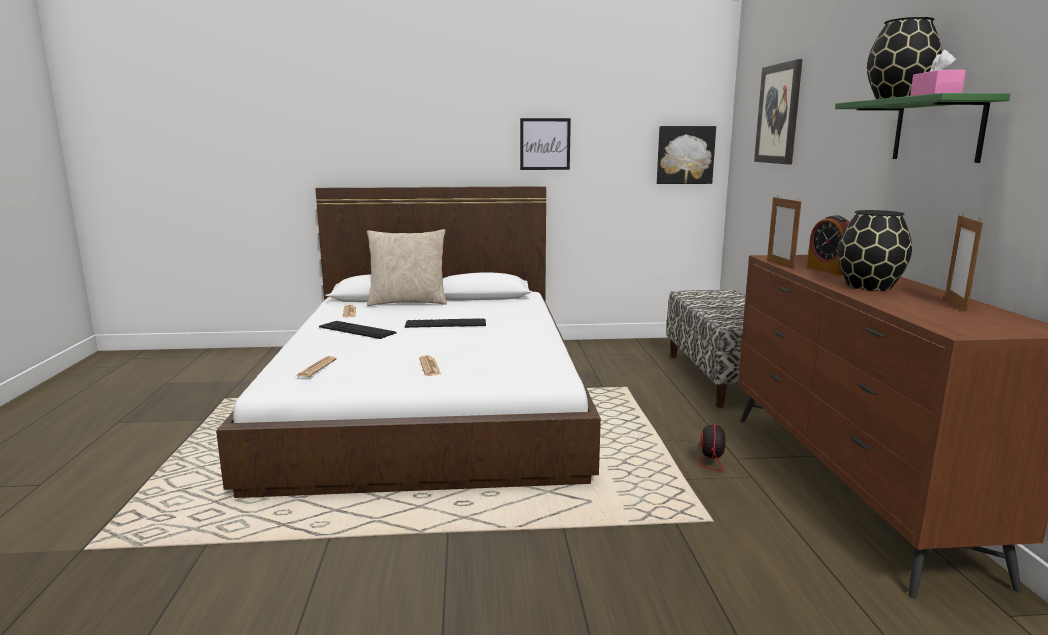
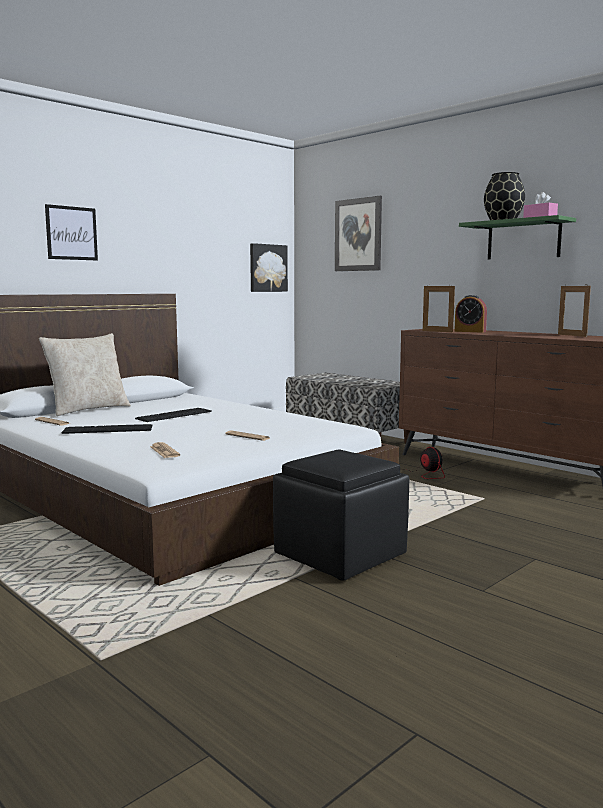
camera: 40 degrees left, 5 degrees down
picture [520,118,571,170] -> picture moved to [45,204,98,260]
black vase [838,210,912,291] -> none
none -> black ottoman [273,449,409,581]

